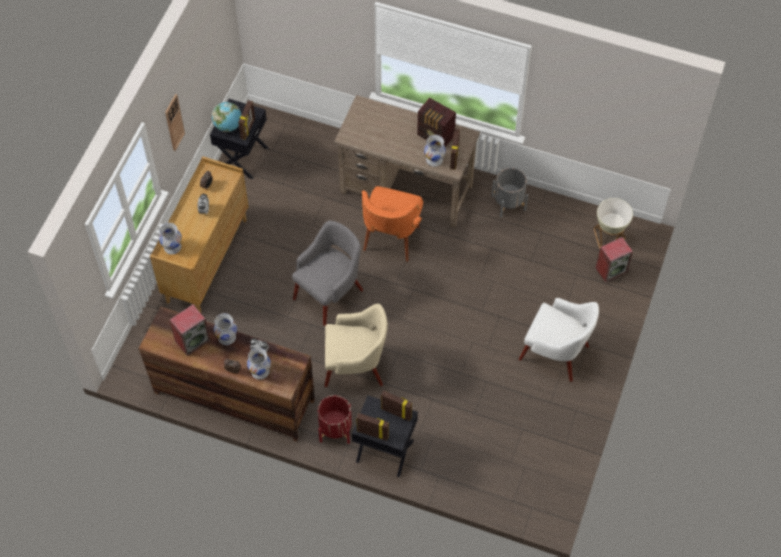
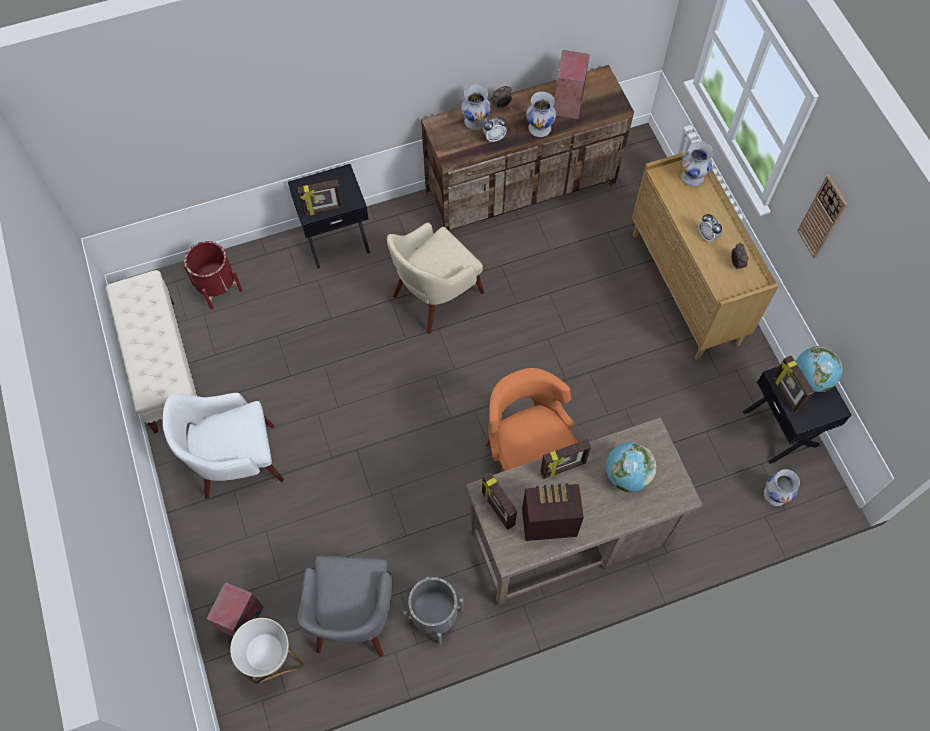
camera: 140 degrees right, 5 degrees up
grey armchair [292,221,363,326] -> grey armchair moved to [297,556,392,657]
red planter [317,395,352,444] -> red planter moved to [184,241,243,310]
picture frame [356,413,389,441] -> picture frame moved to [540,439,591,479]
white vase [424,135,446,167] -> white vase moved to [764,469,800,506]
none -> beige bench [106,270,197,433]
none -> globe [606,442,657,492]

